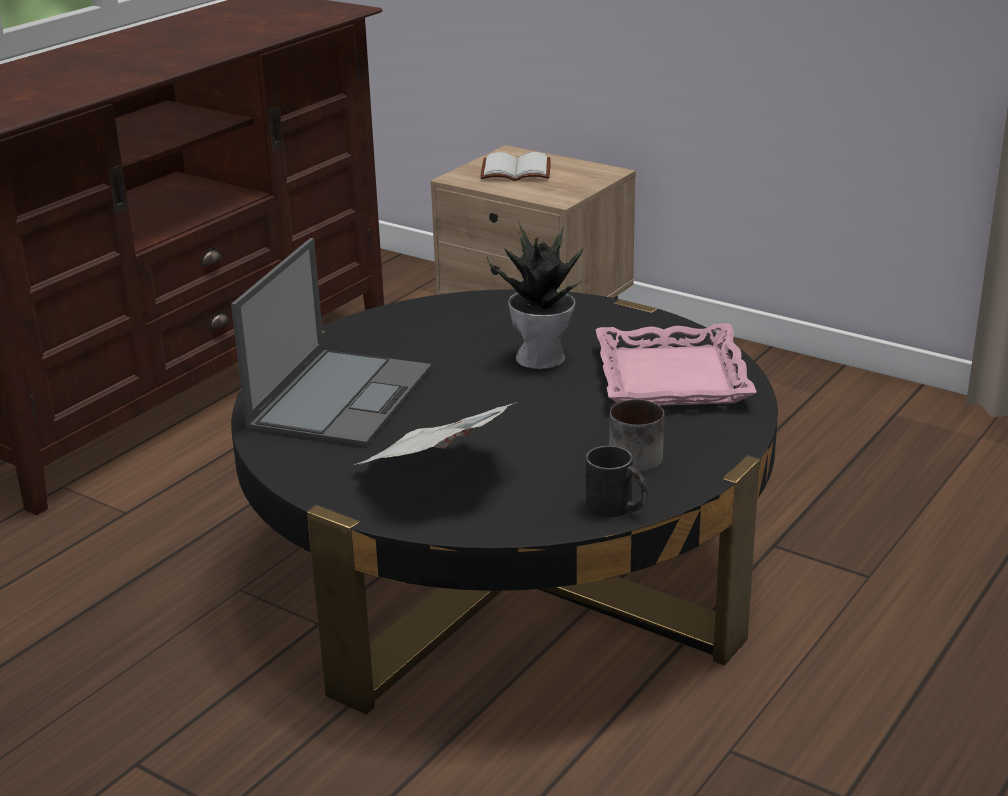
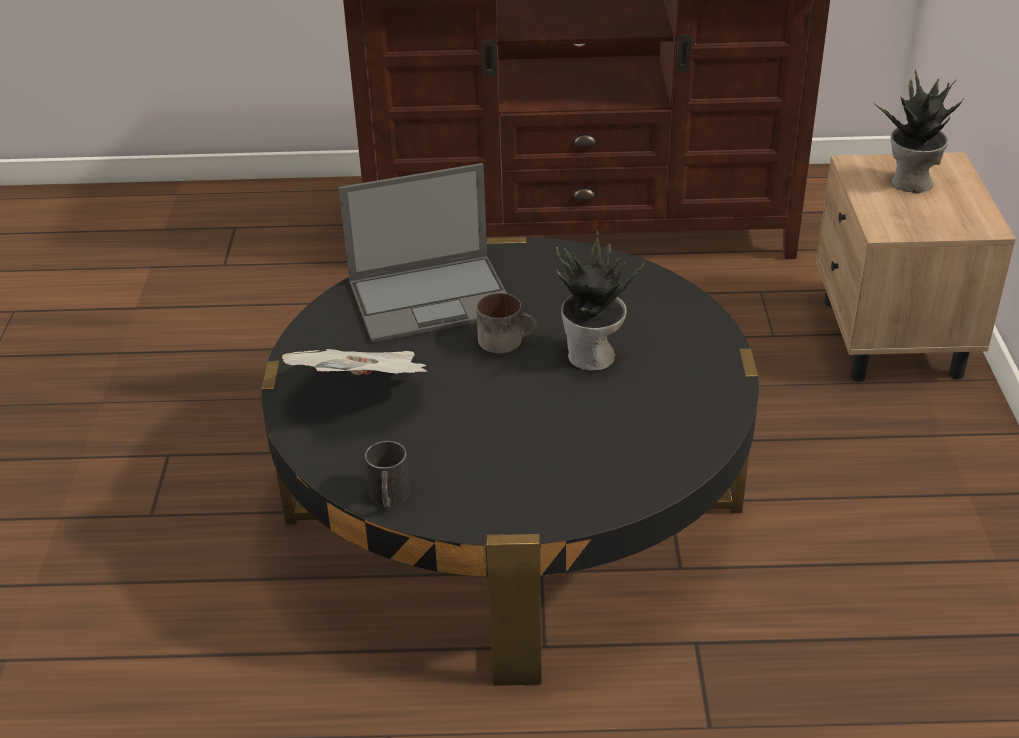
camera: 55 degrees right, 10 degrees up
white book [480,152,550,181] -> potted plant [874,70,963,193]
pink tray [596,323,757,406] -> none
mug [609,399,665,472] -> mug moved to [477,293,536,353]

